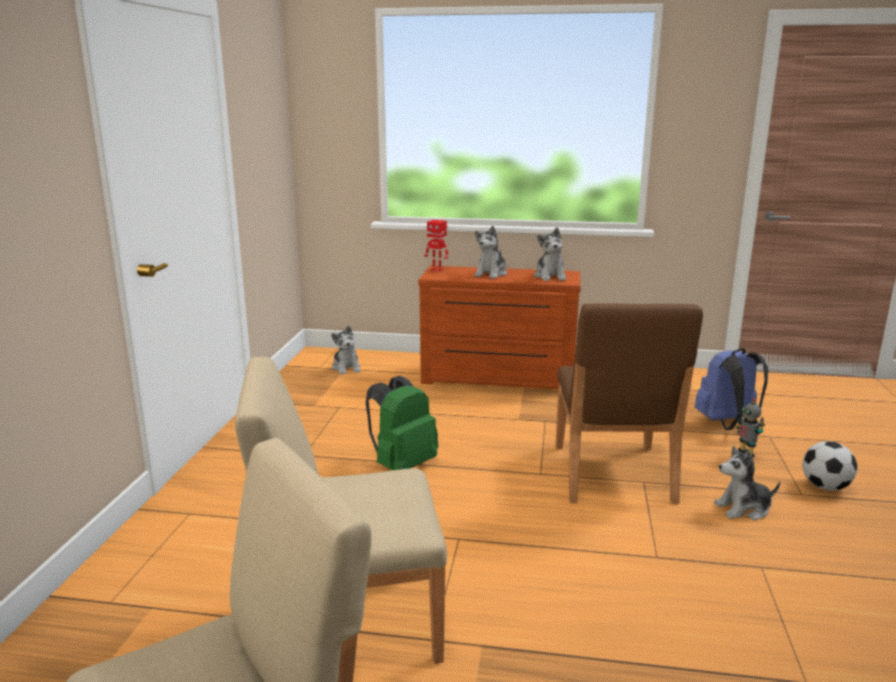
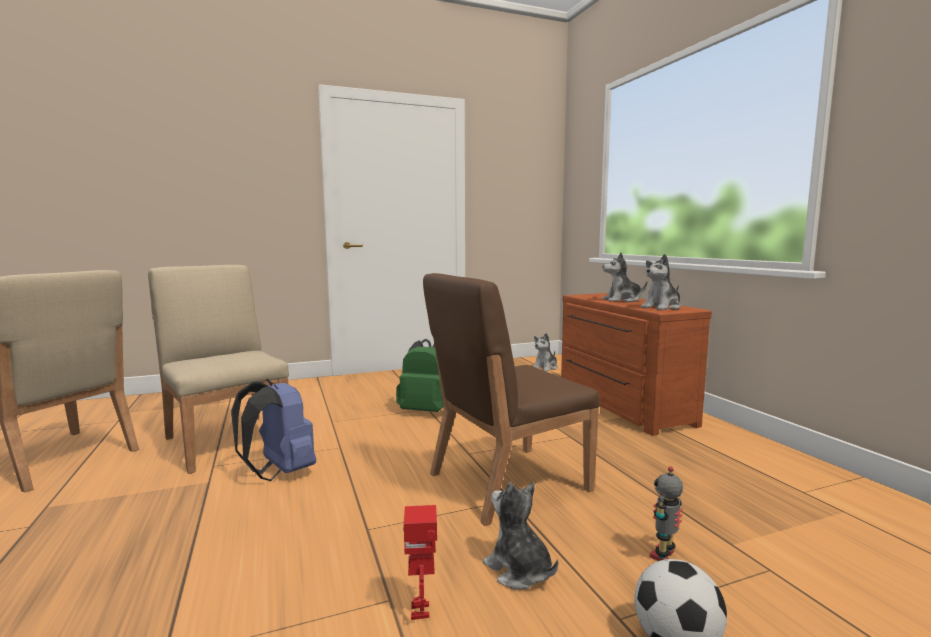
camera: 60 degrees right, 10 degrees down
toy robot [424,220,448,272] -> toy robot moved to [403,505,437,620]
blue backpack [695,348,768,430] -> blue backpack moved to [231,379,316,481]

